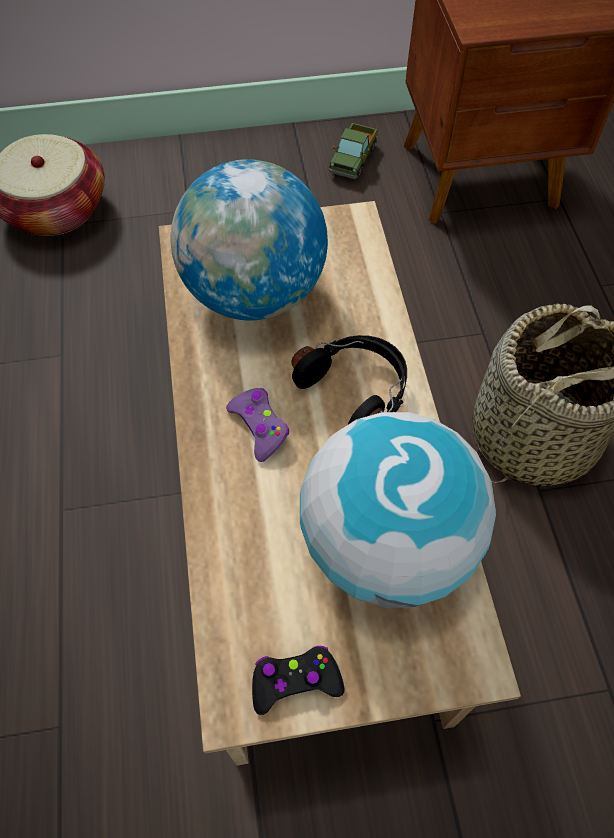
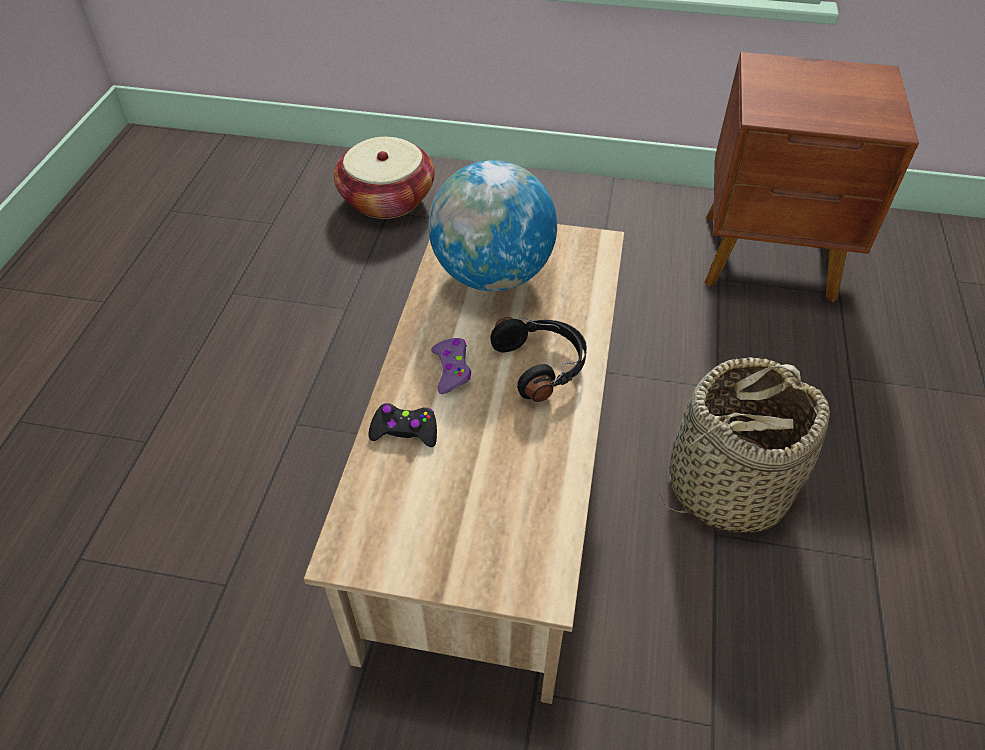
camera: 20 degrees right, 10 degrees down
black game controller [252,646,345,715] -> black game controller moved to [368,403,437,447]
globe [300,412,496,608] -> none
toy truck [329,123,378,179] -> none

